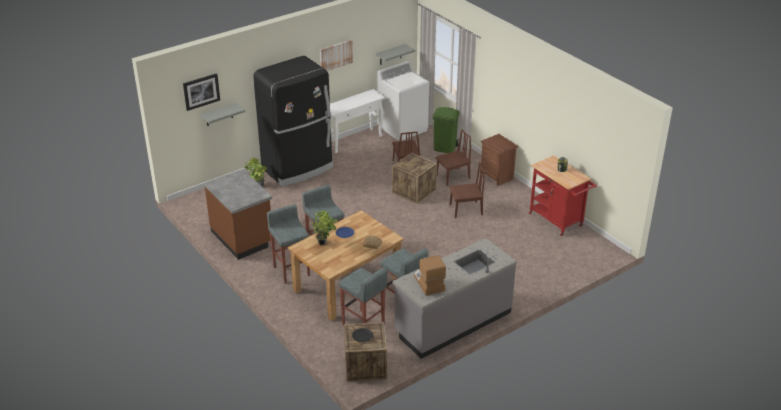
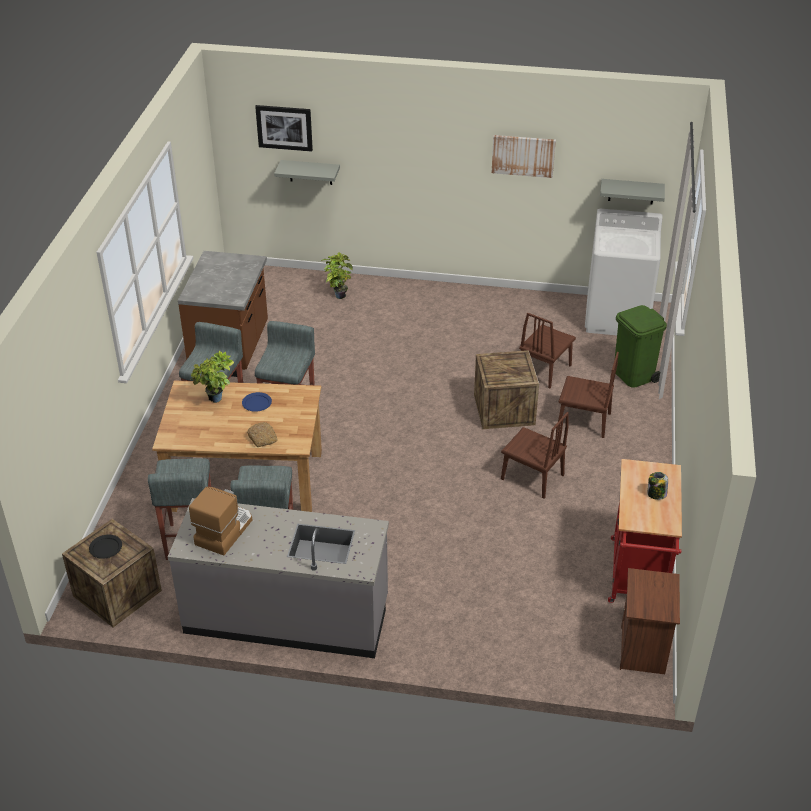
camera: 45 degrees right, 5 degrees up
black fridge [253,56,333,186] -> none
white console table [330,89,385,153] -> none
brown nightstand [481,134,519,186] -> brown nightstand moved to [620,568,680,674]

